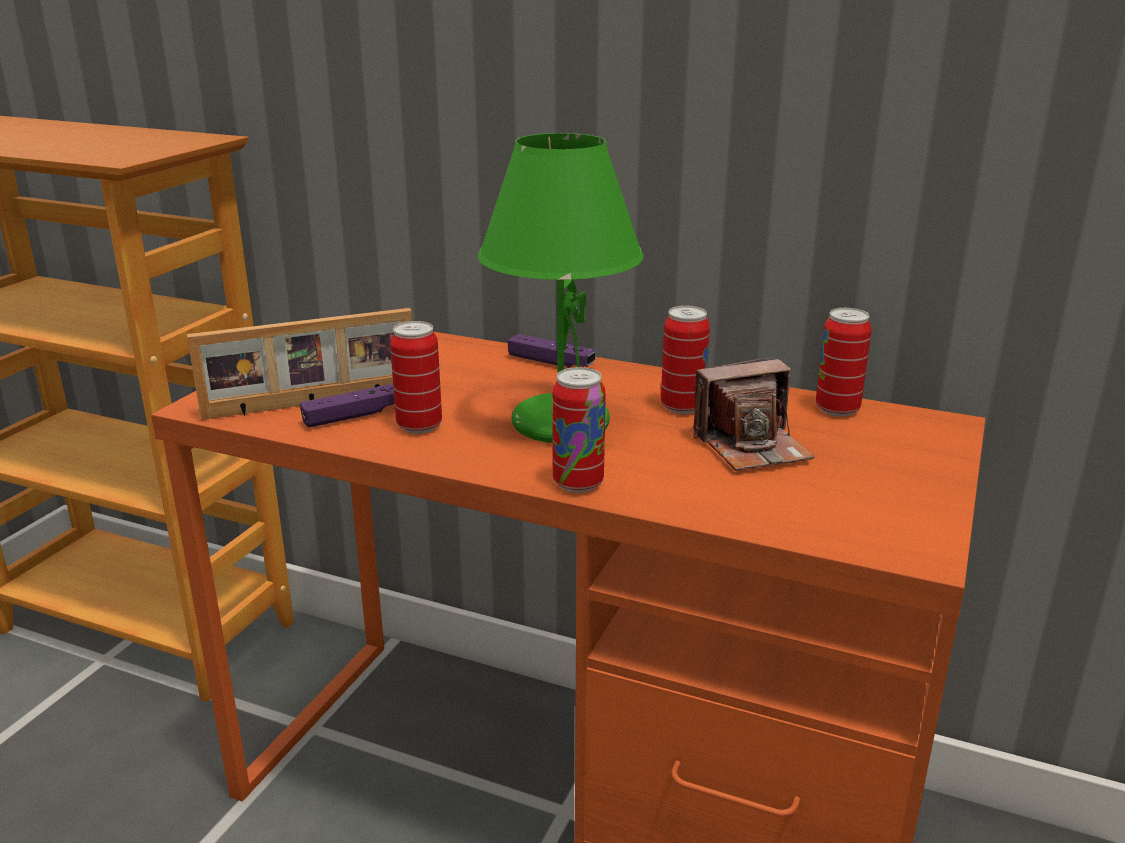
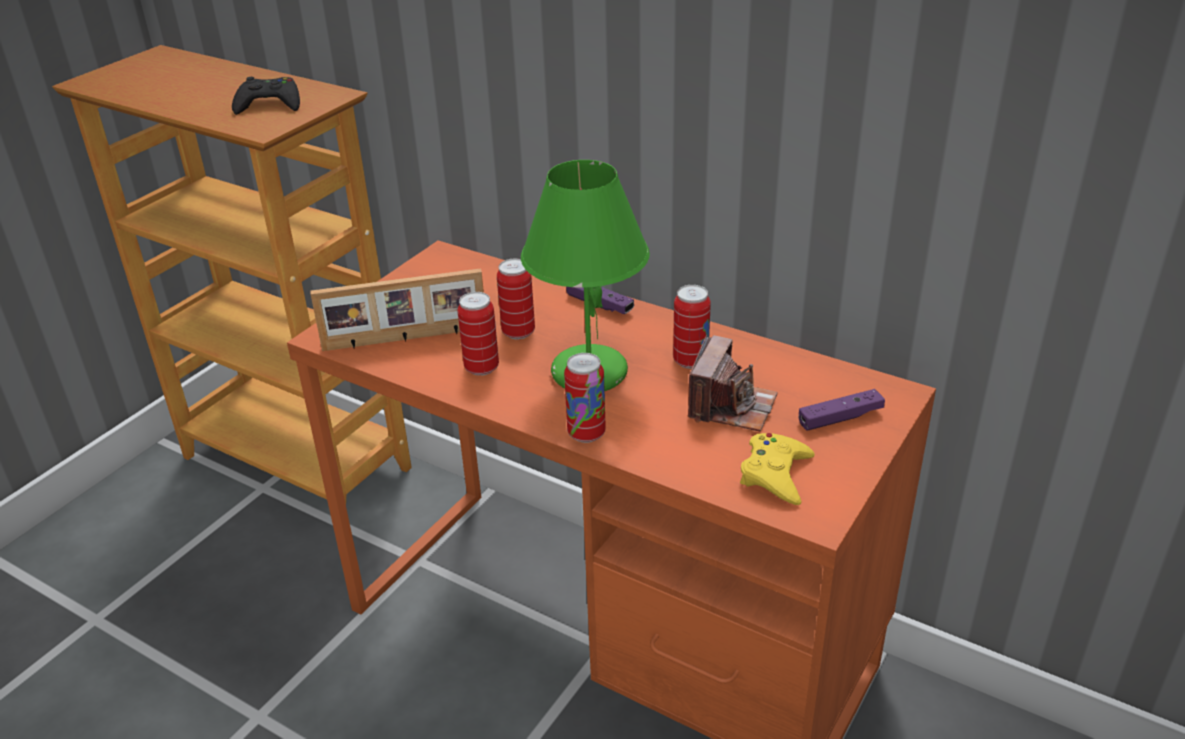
camera: 10 degrees right, 10 degrees up
purple game controller [300,384,395,428] -> purple game controller moved to [799,389,885,431]
camera [693,357,814,471] -> camera turned 60 degrees counterclockwise [688,335,778,431]
can [816,308,871,417] -> can moved to [497,259,535,339]
none -> black game controller [232,77,300,115]
none -> yellow game controller [740,433,815,505]

